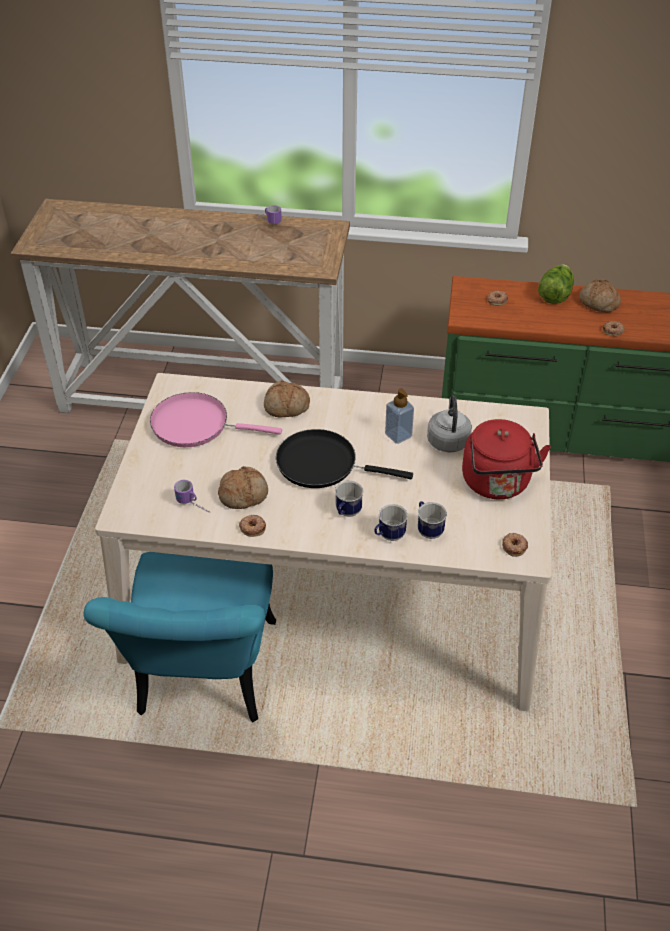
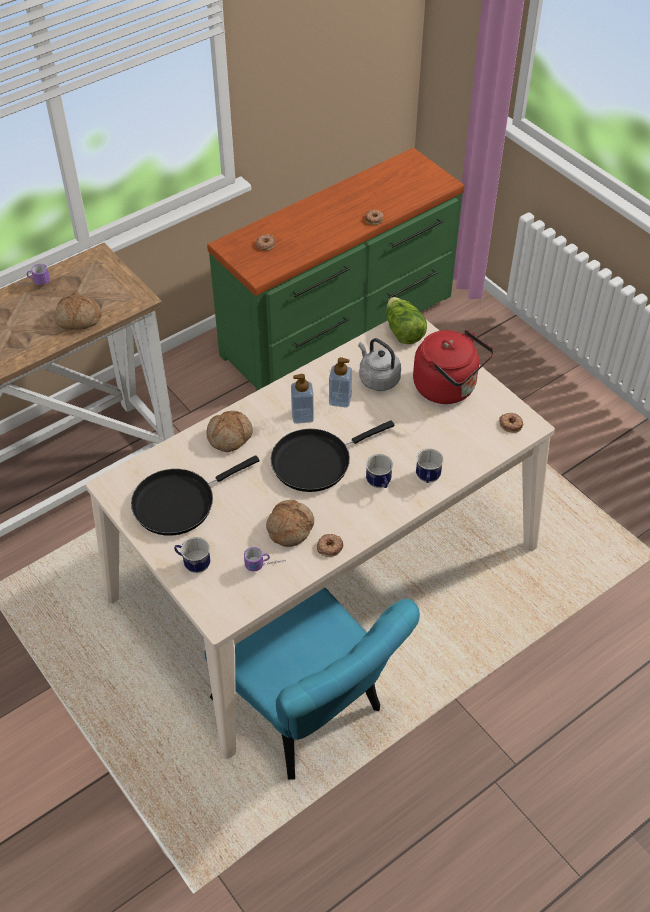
camera: 45 degrees left, 5 degrees up
pink frying pan [150,392,282,447] -> black frying pan [131,456,260,536]
mug [418,501,447,539] -> mug moved to [174,537,211,573]
lettuce [538,264,574,304] -> lettuce moved to [386,297,427,344]
bread [579,279,621,313] -> bread moved to [54,292,101,330]
none -> soap dispenser [291,374,314,424]

